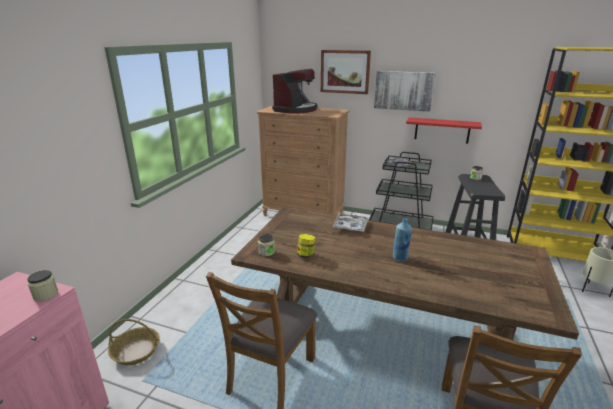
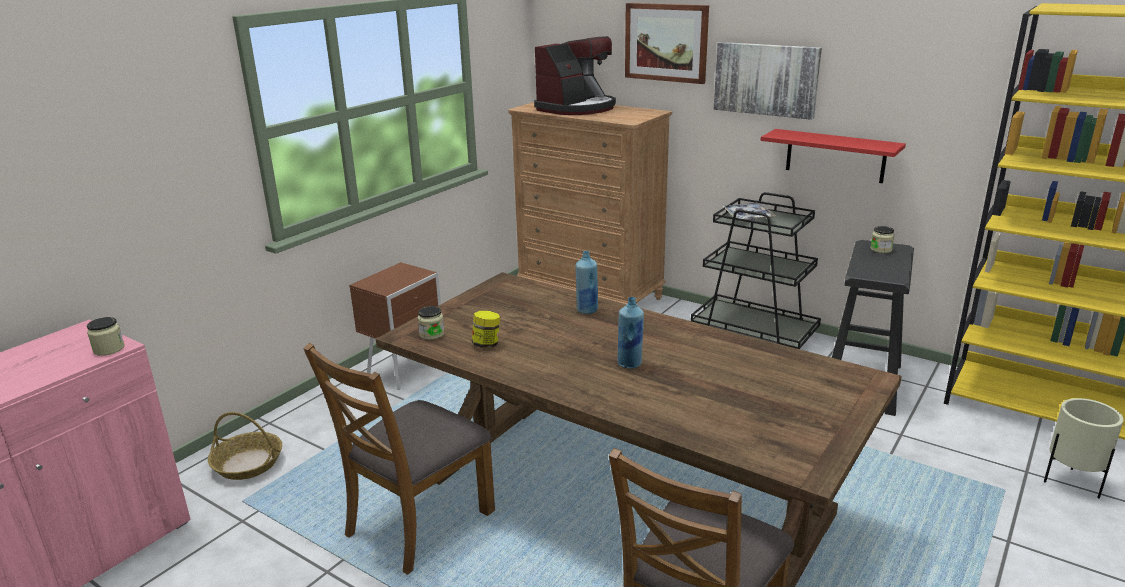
camera: 15 degrees right, 0 degrees up
tray [332,213,368,232] -> blue bottle [576,251,598,314]
none -> brown nightstand [349,262,441,390]

